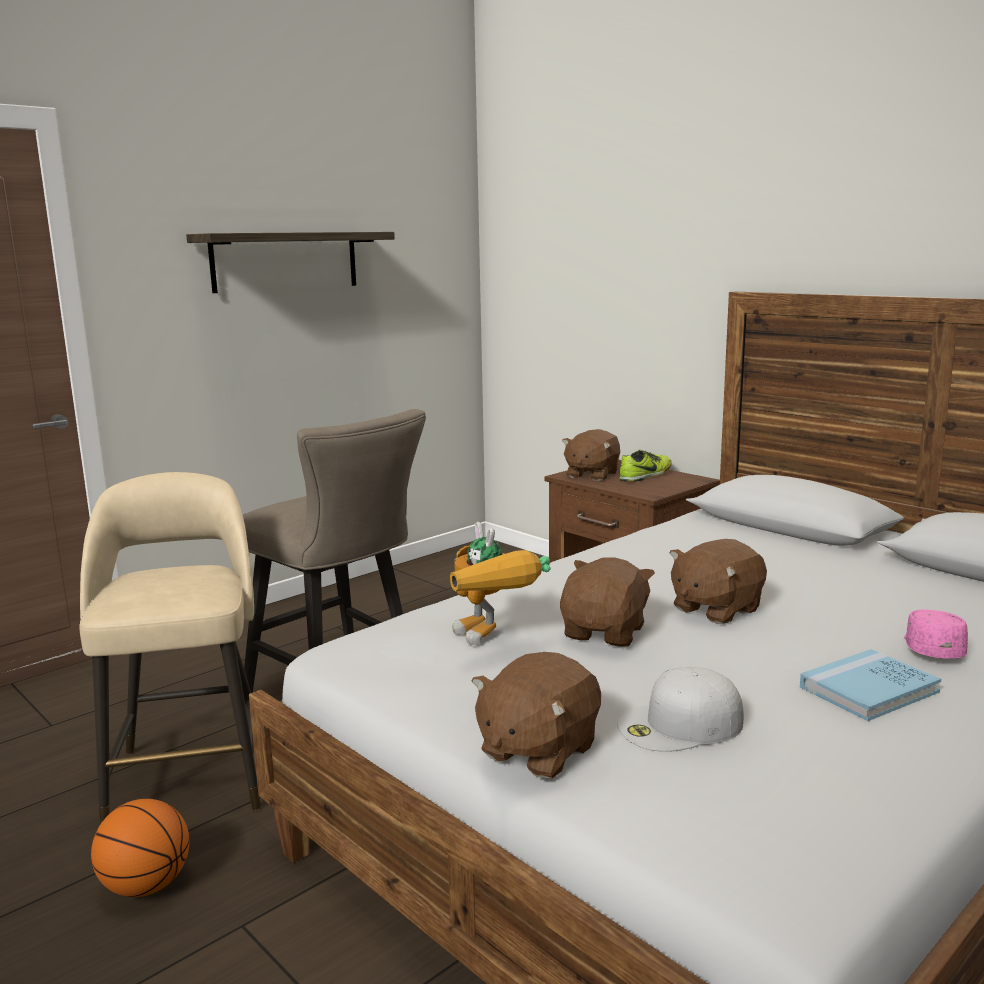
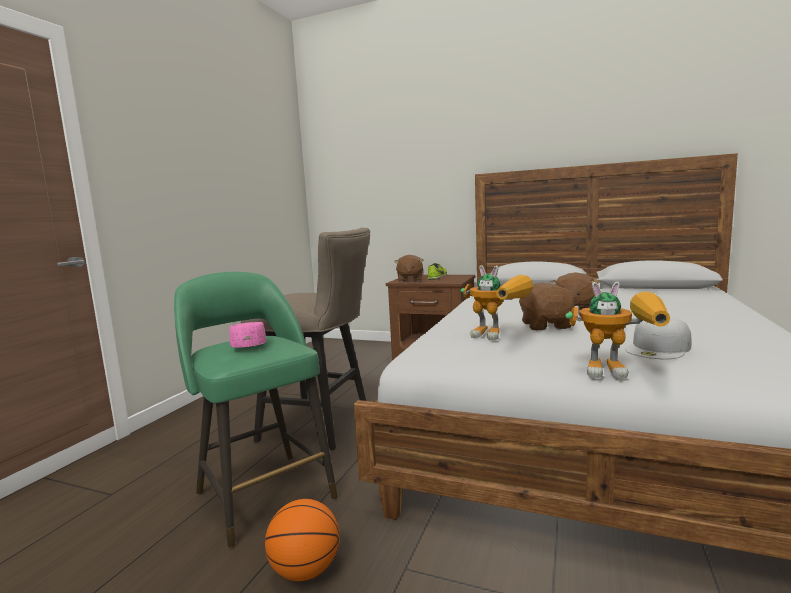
camera: 25 degrees left, 5 degrees down
beige stool [80,472,261,824] -> green stool [174,272,338,548]
shelf [186,232,395,293] -> none
brown plush toy [471,652,601,779] -> toy robot [565,282,670,379]
blue book [800,649,941,721] -> none
pink cap [904,610,968,659] -> pink cap moved to [230,322,266,348]

